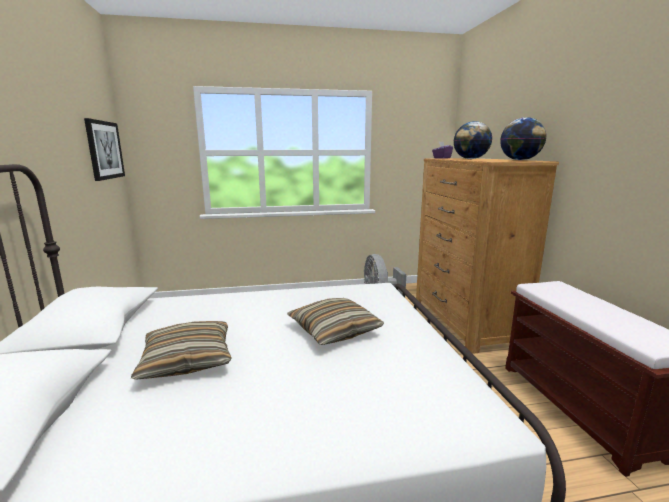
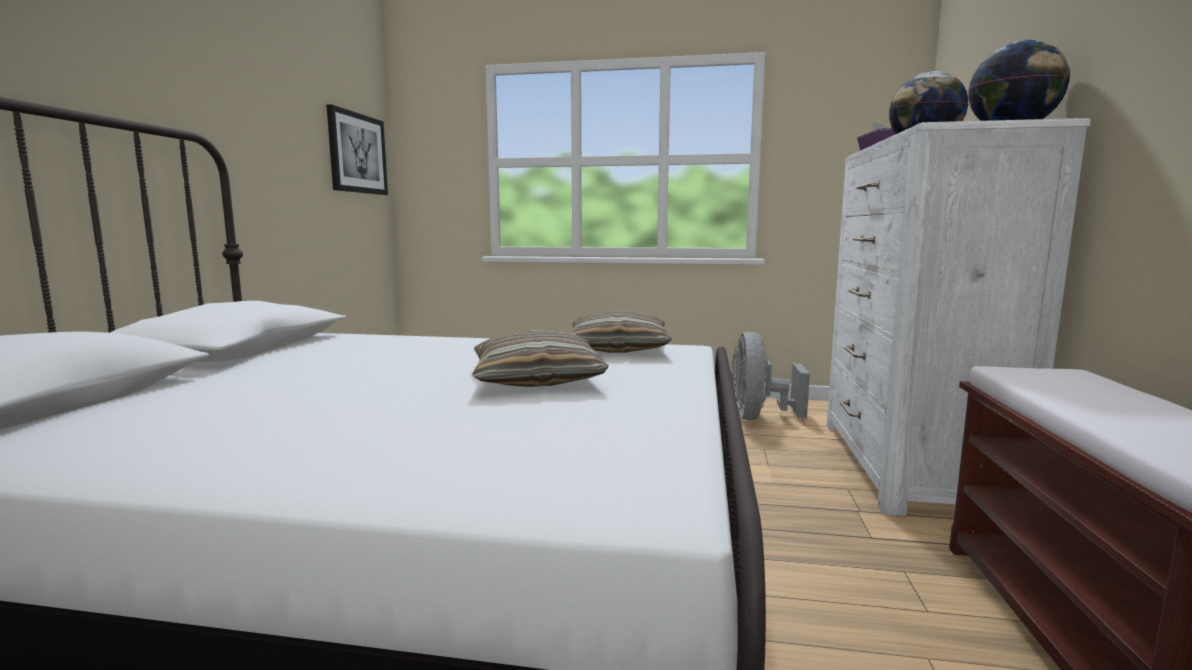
camera: 20 degrees right, 5 degrees down
pillow [131,321,232,380] -> pillow moved to [570,309,672,353]
brown dresser [416,158,559,354] -> white dresser [827,118,1091,516]

